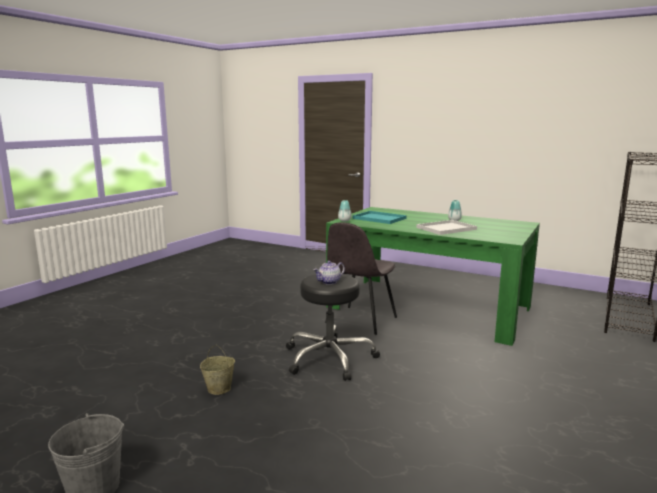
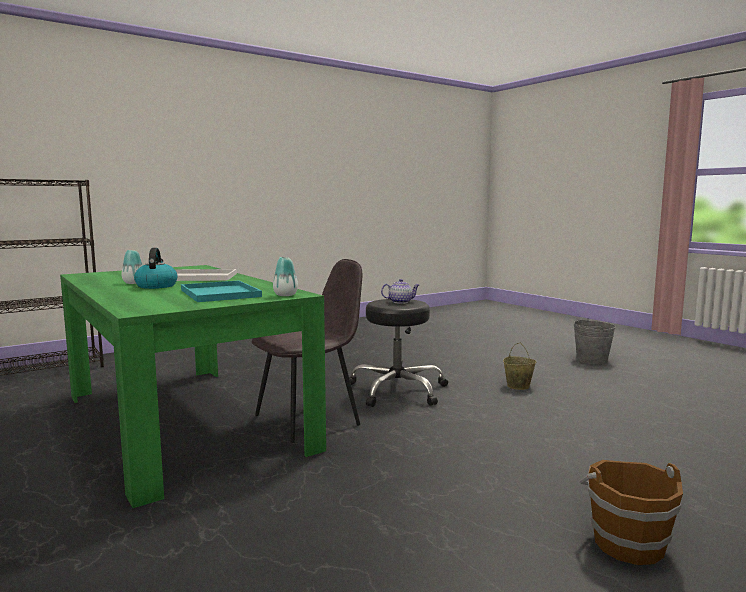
camera: 155 degrees left, 5 degrees down
none -> kettle [134,248,177,289]
none -> brown bucket [579,460,683,565]

